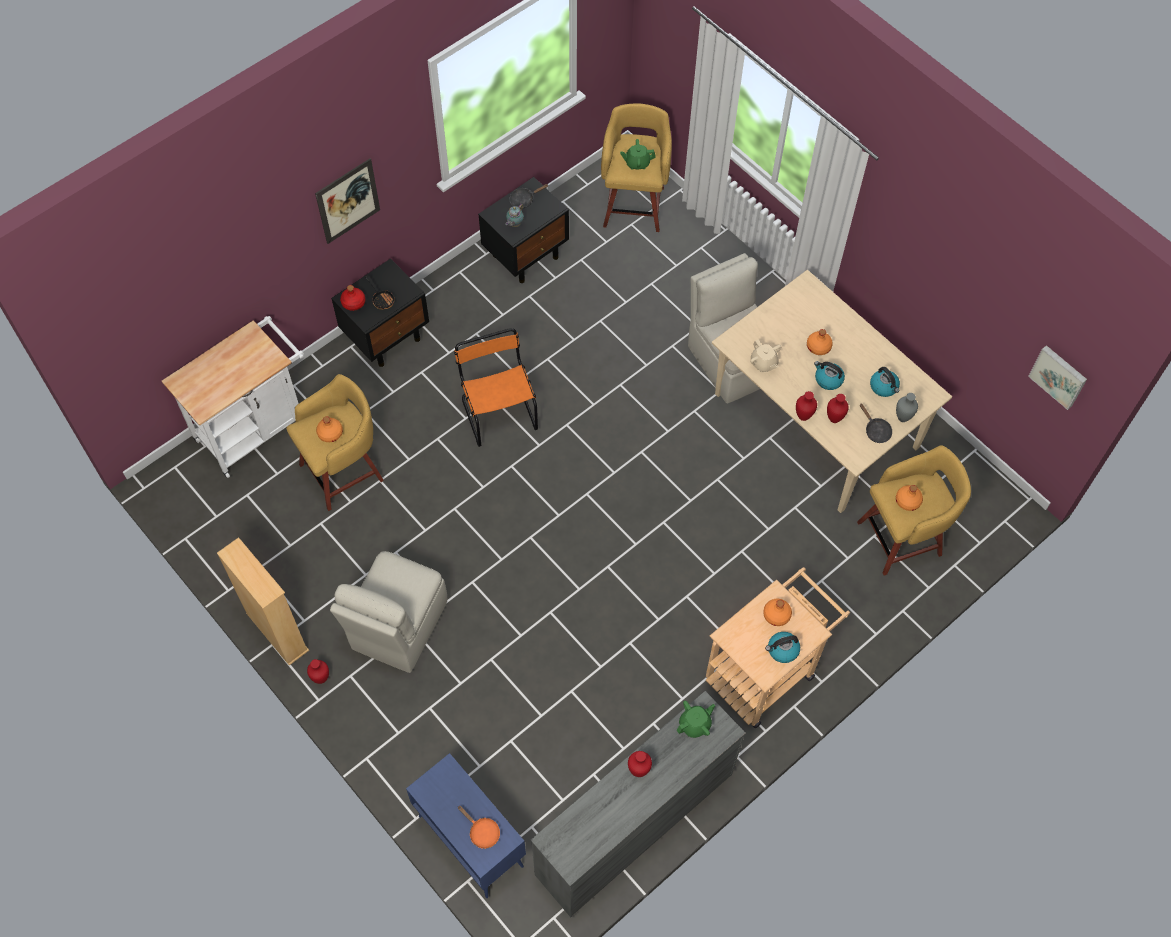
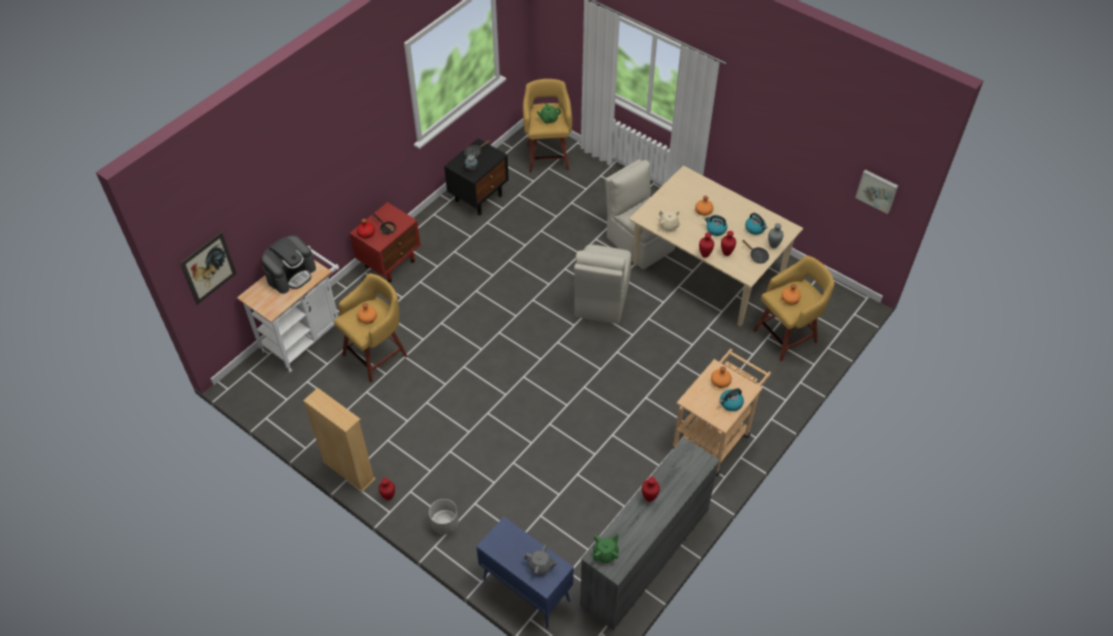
camera: 10 degrees left, 10 degrees down
picture [315,158,380,244] -> picture moved to [180,232,237,305]
beige chair [330,551,447,673] -> beige chair moved to [574,244,631,324]
black nightstand [331,259,429,367] -> red nightstand [350,202,421,283]
orange chair [454,328,538,447] -> none
orange frying pan [458,806,500,849] -> grey teapot [524,545,557,575]
green teapot [677,701,715,738] -> green teapot moved to [593,533,619,563]
none -> coffee machine [261,235,316,294]
none -> grey planter [429,499,459,535]

